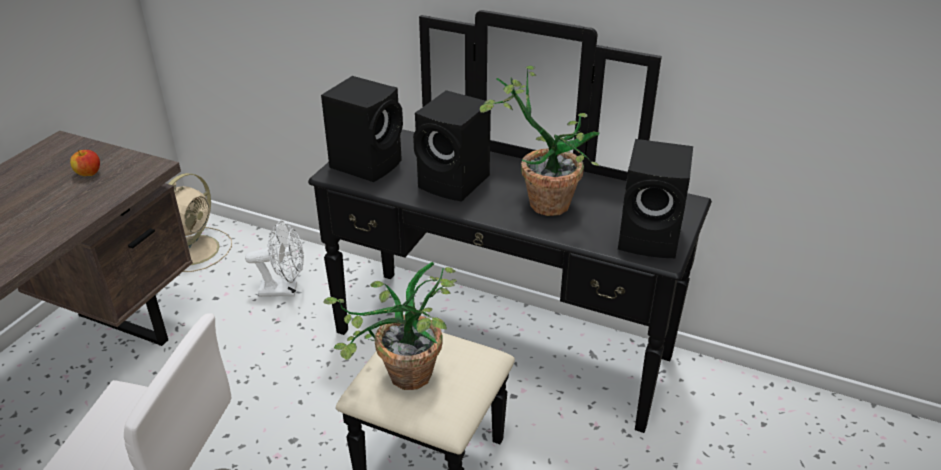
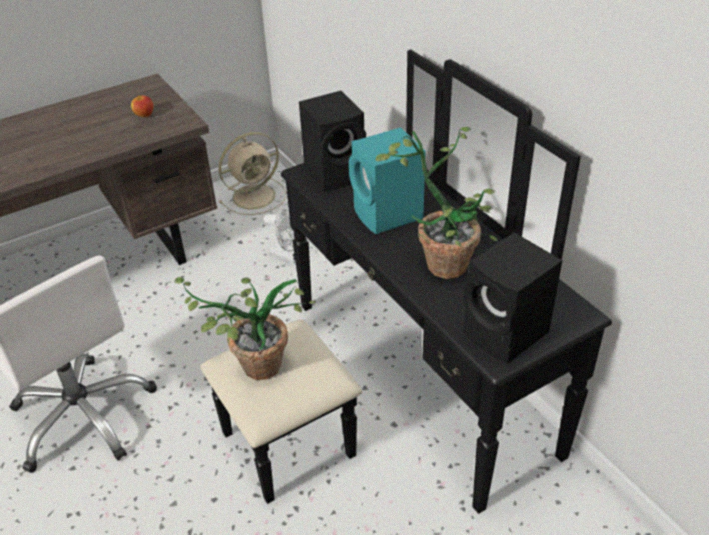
camera: 35 degrees right, 5 degrees up
black speaker [413,90,491,202] -> turquoise speaker [349,127,426,234]

